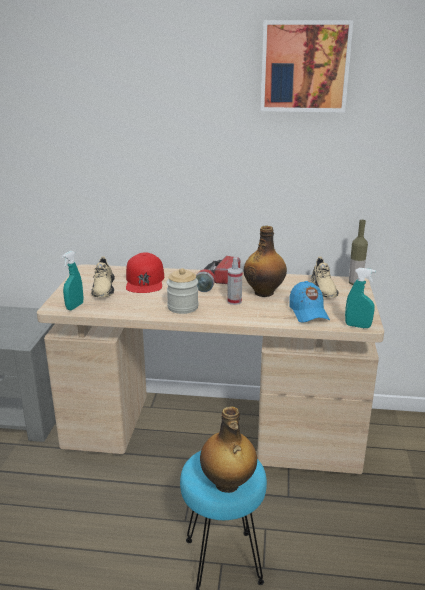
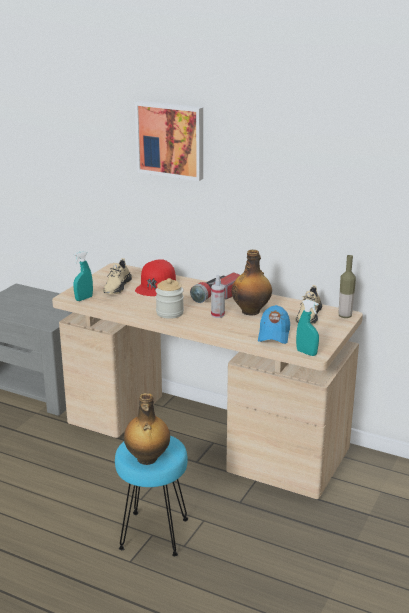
camera: 20 degrees right, 0 degrees up
picture [261,20,354,113] -> picture moved to [135,101,203,181]

